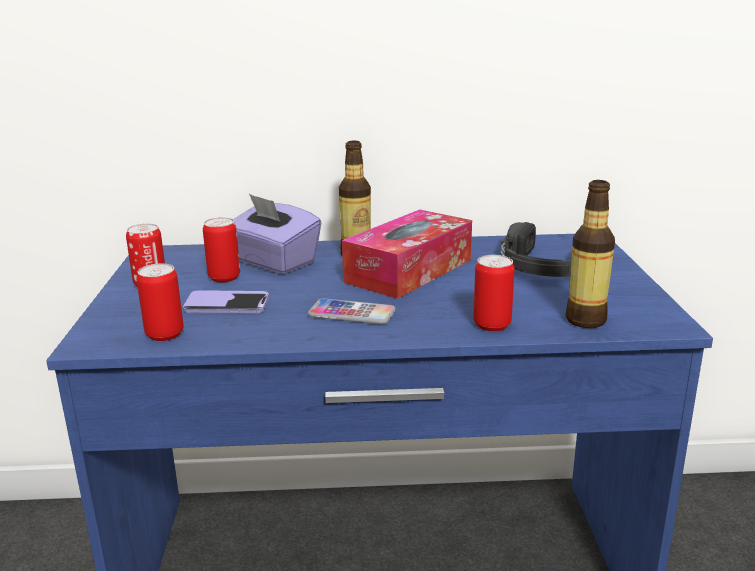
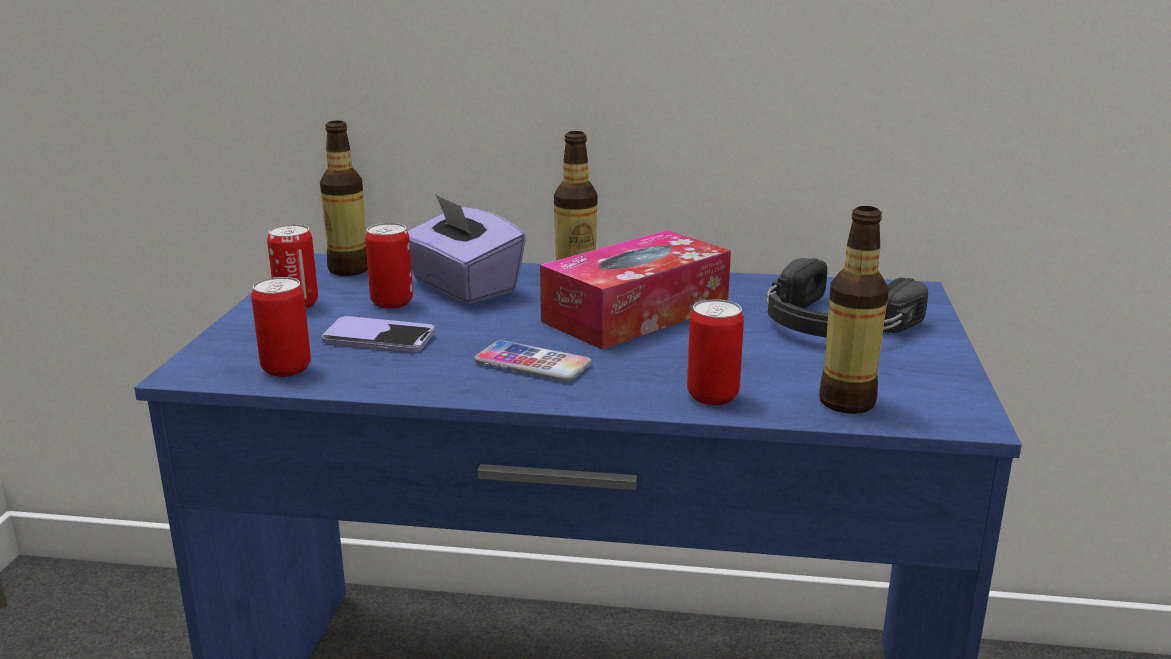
camera: 10 degrees right, 0 degrees up
none -> bottle [320,121,368,276]

